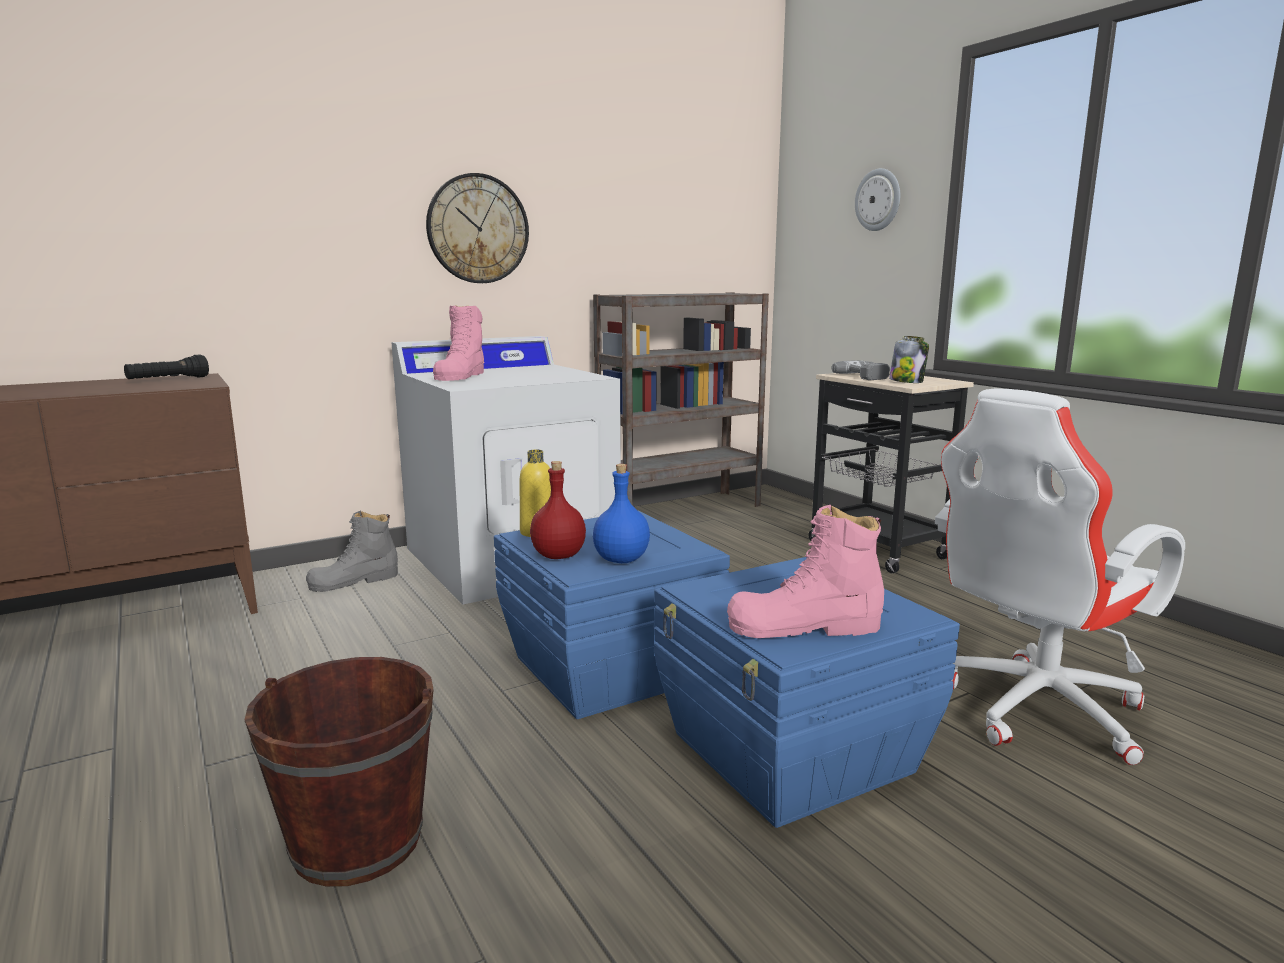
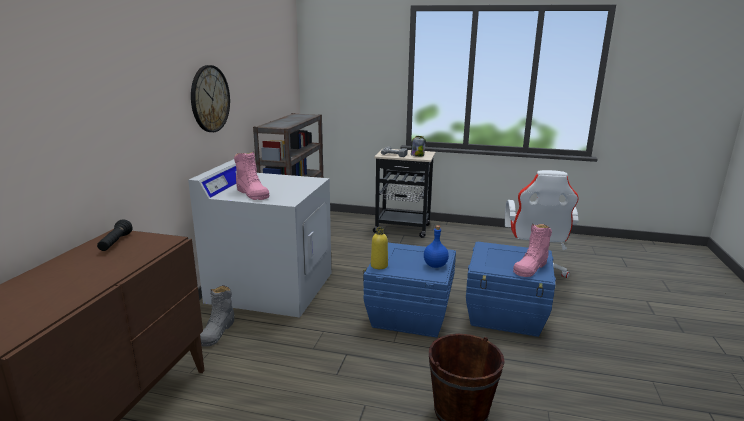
camera: 45 degrees left, 5 degrees up
red bottle [530,461,586,559] -> none
wall clock [855,168,900,231] -> none

